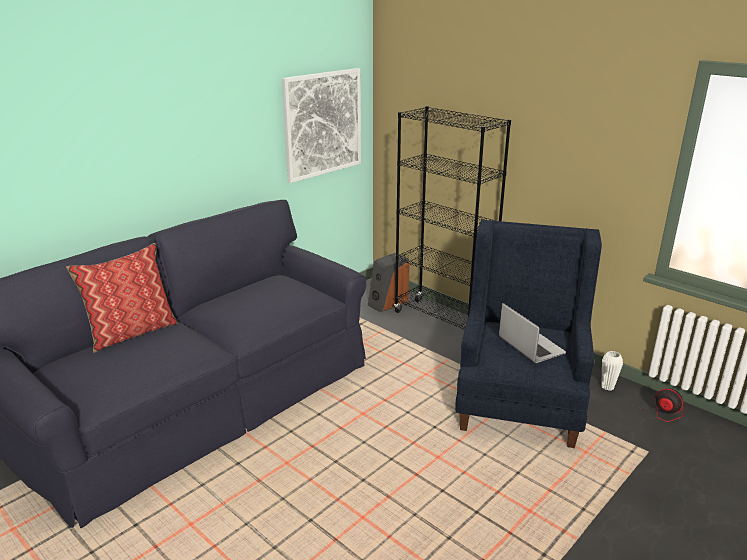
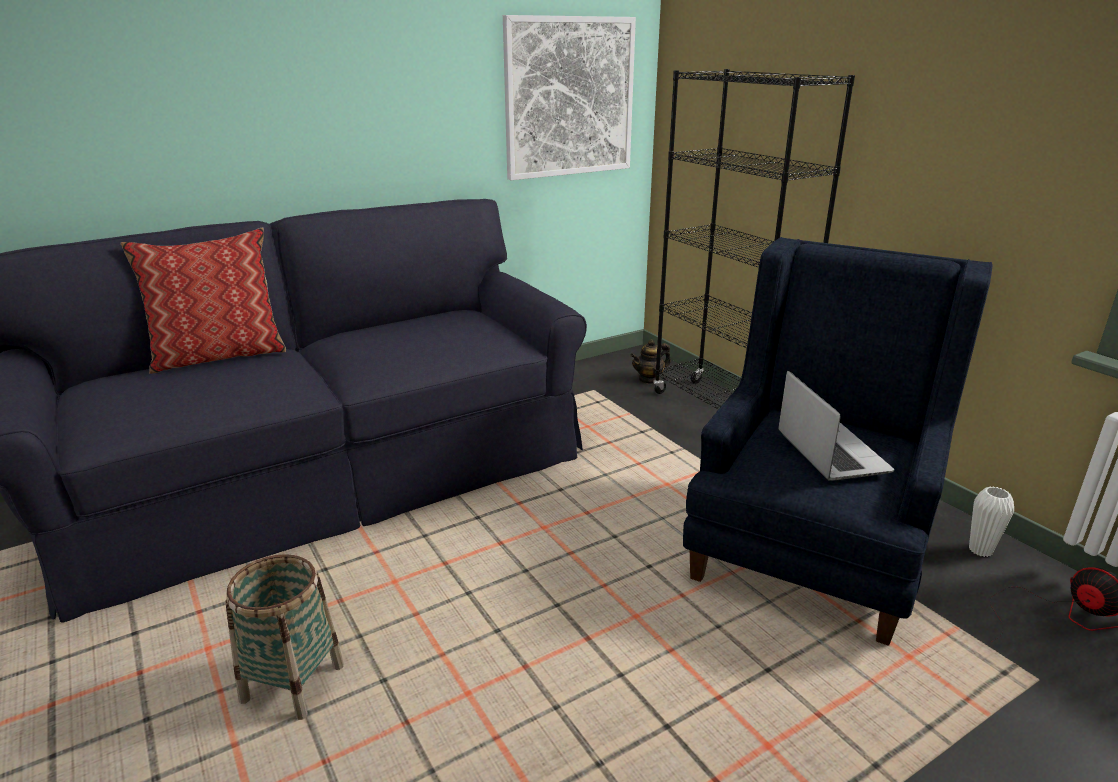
camera: 15 degrees right, 0 degrees up
speaker [368,253,409,312] -> teapot [630,339,671,384]
none -> basket [225,554,344,720]

